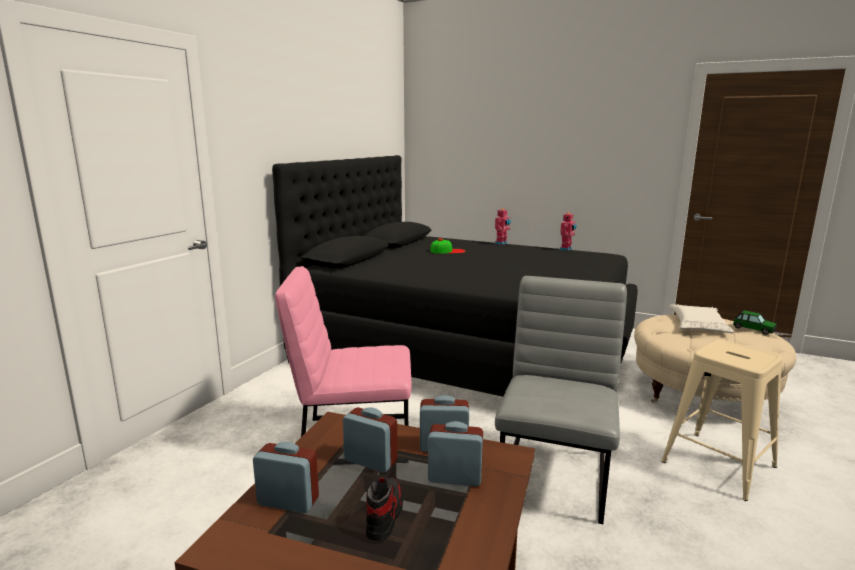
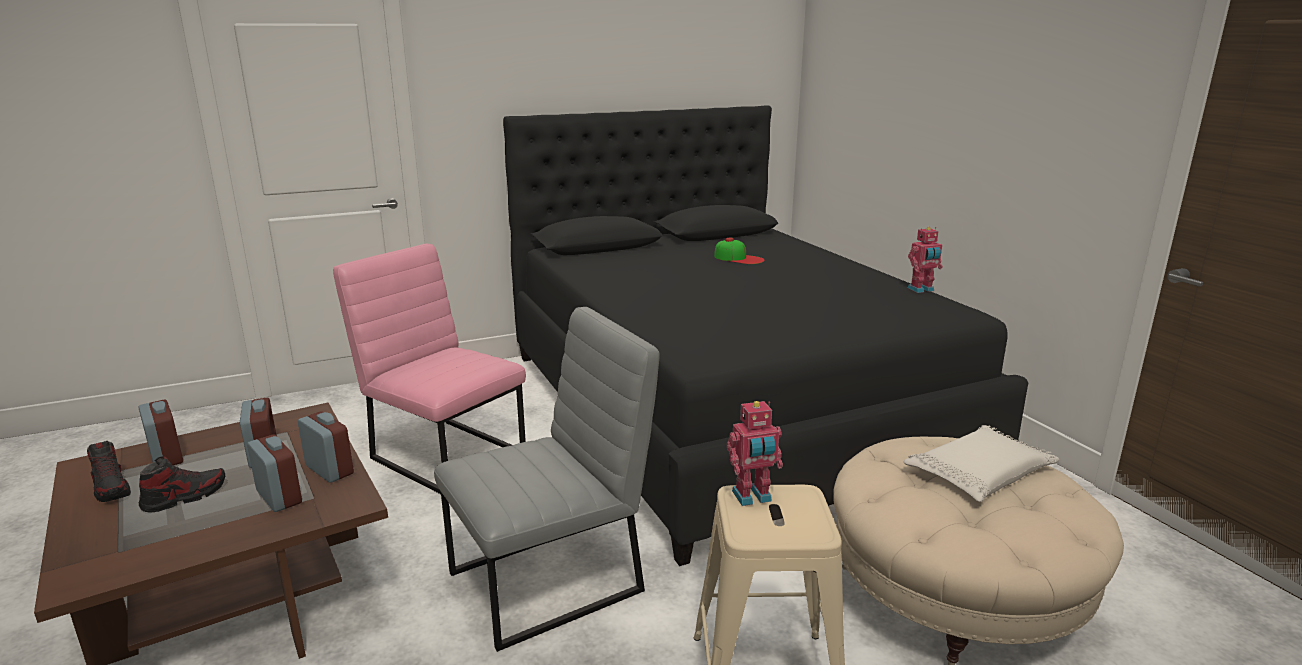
camera: 40 degrees right, 5 degrees up
toy robot [494,208,511,245] -> toy robot moved to [727,401,783,506]
toy car [733,310,777,335] -> none
none -> shoe [87,441,131,502]

